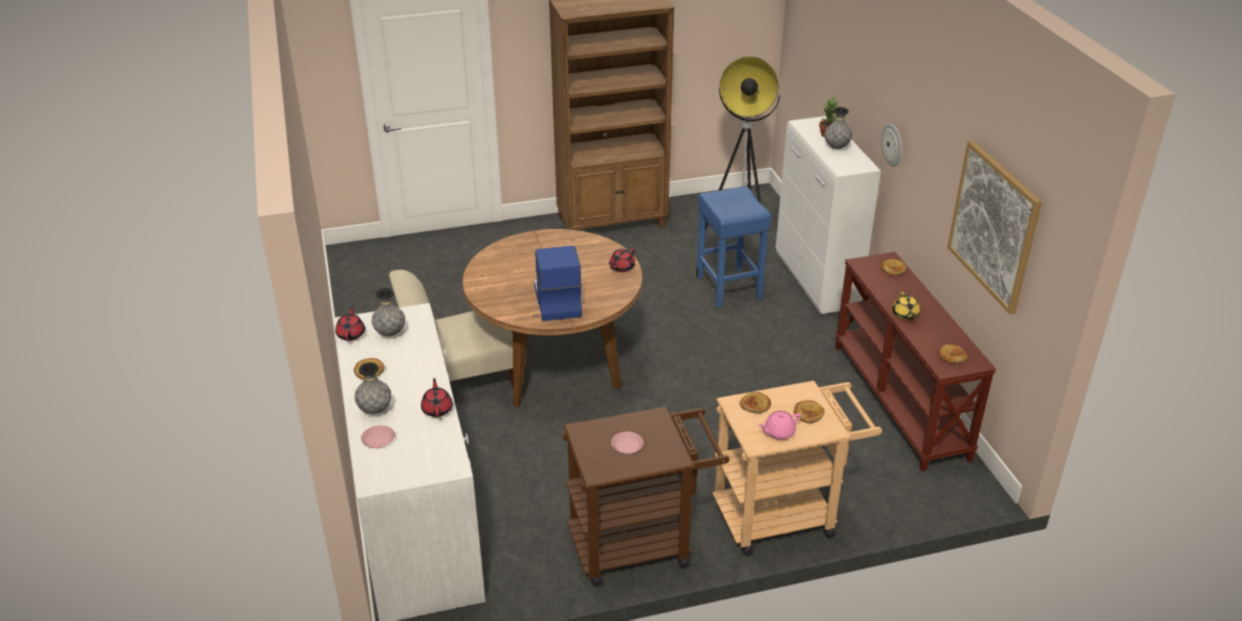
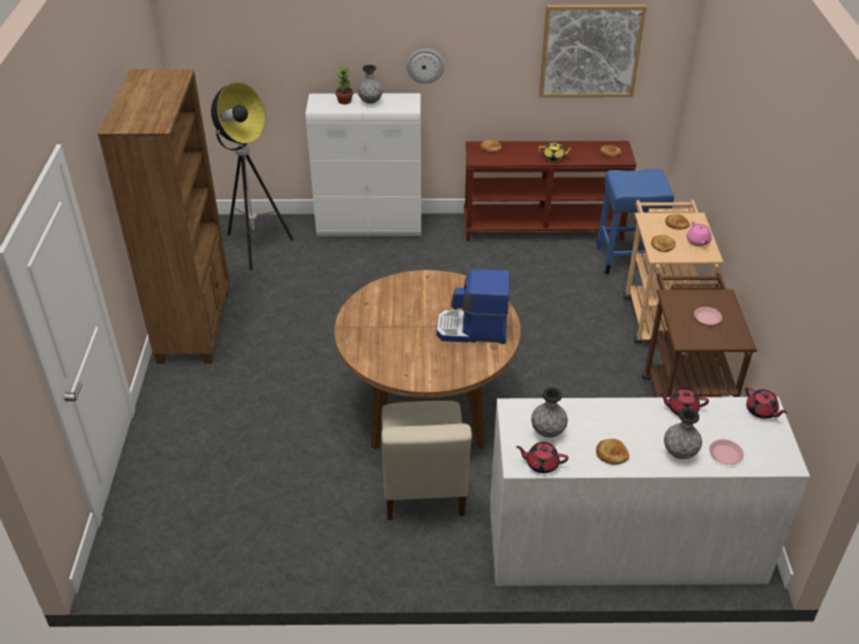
camera: 75 degrees left, 5 degrees up
red teapot [608,249,635,272] -> red teapot moved to [745,386,787,419]
blue stool [696,186,771,307] -> blue stool moved to [596,169,674,274]

